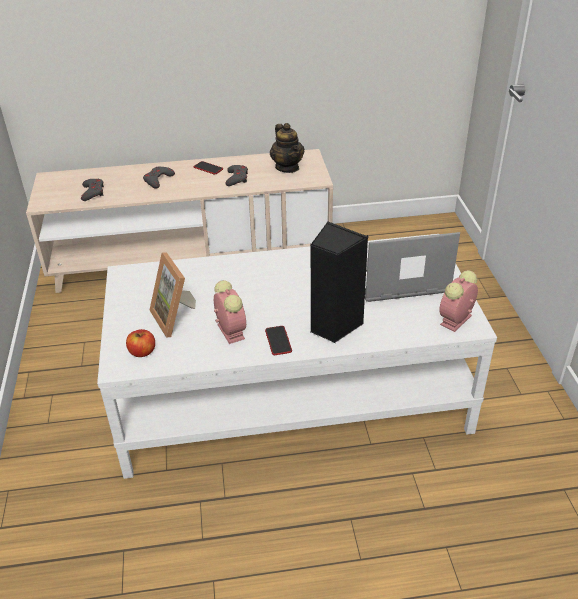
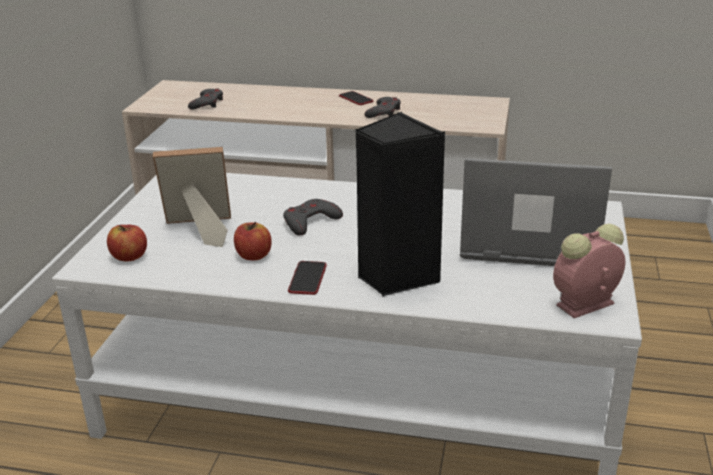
camera: 20 degrees right, 10 degrees down
grey game controller [143,167,175,189] -> grey game controller moved to [283,199,343,236]
picture frame [150,253,196,338] -> picture frame turned 90 degrees clockwise [153,147,231,247]
alarm clock [214,280,246,344] -> apple [234,222,272,260]
teapot [270,123,304,173] -> none

